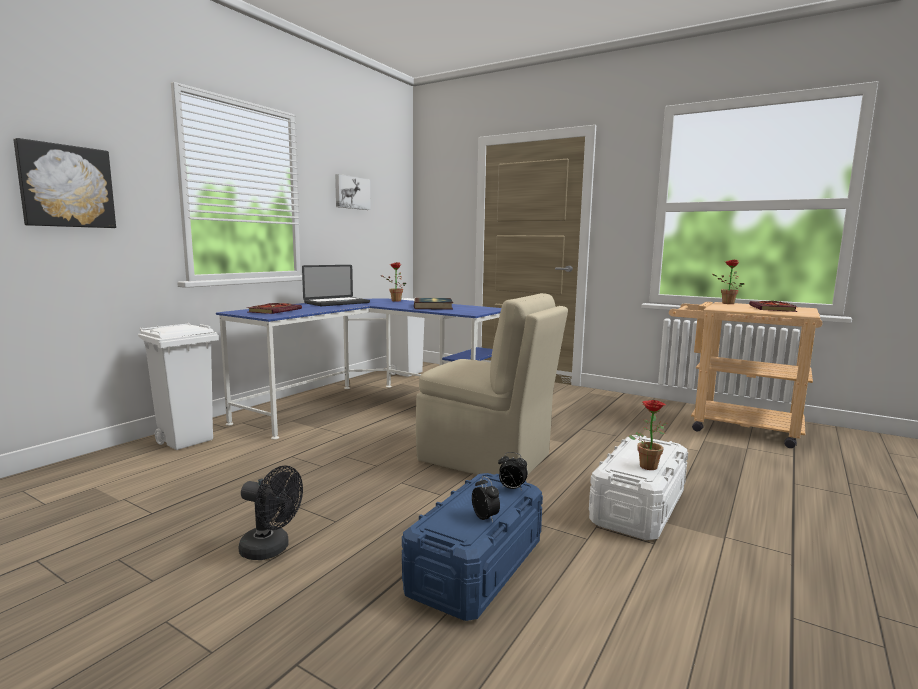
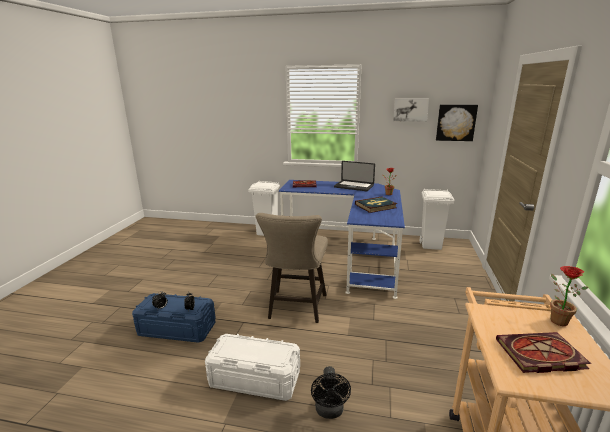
camera: 70 degrees right, 10 degrees up
picture [13,138,116,228] -> picture moved to [436,105,478,141]
black fan [239,465,303,560] -> black fan moved to [311,366,351,419]
beige chair [416,293,568,475] -> beige stool [256,213,328,323]
potted plant [628,400,667,470] -> none

